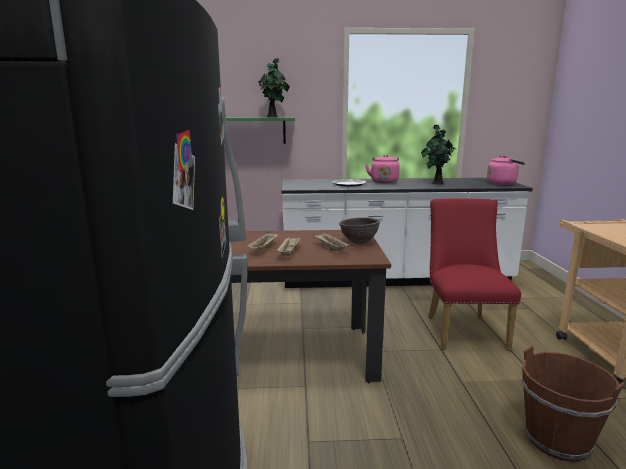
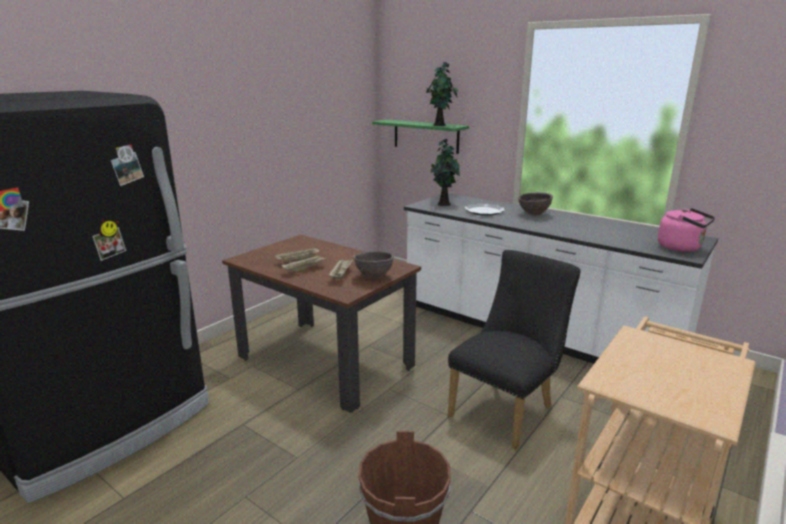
camera: 40 degrees right, 5 degrees up
pink kettle [365,155,400,183] -> brown bowl [518,192,553,216]
potted plant [421,125,456,185] -> potted plant moved to [431,139,460,206]
red chair [428,199,521,351] -> black chair [448,250,581,450]

